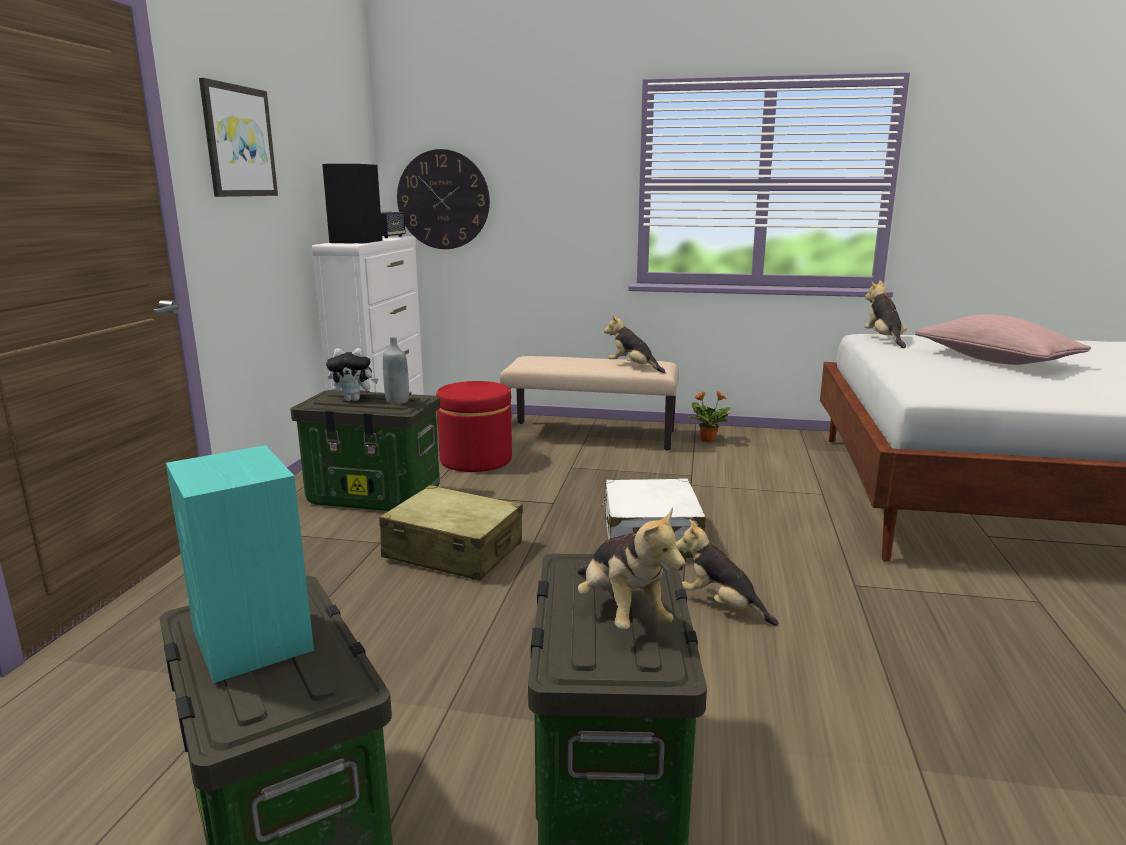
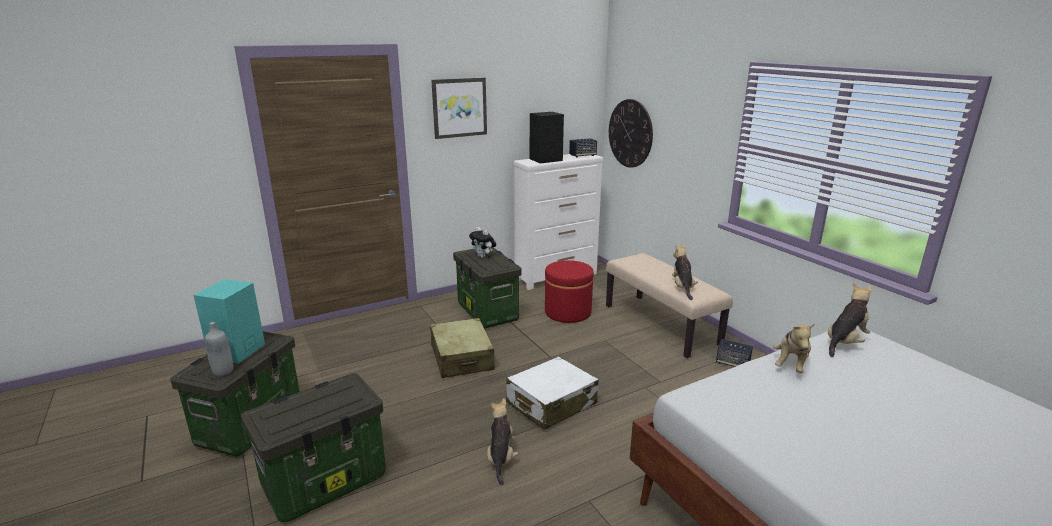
camera: 50 degrees right, 5 degrees up
grey bottle [383,337,409,404] -> grey bottle moved to [205,322,234,376]
plush toy [577,507,685,629] -> plush toy moved to [773,323,815,373]
potted plant [688,391,731,442] -> speaker [716,339,753,367]
pink pillow [915,314,1091,365] -> none

